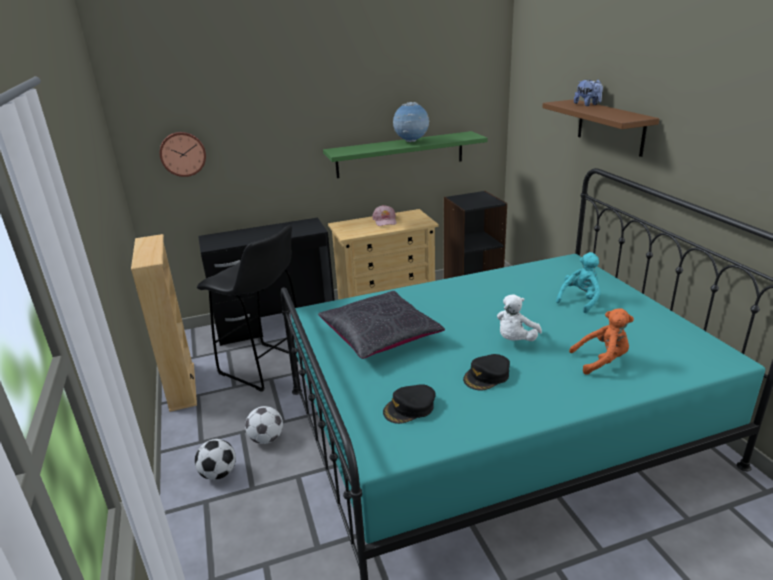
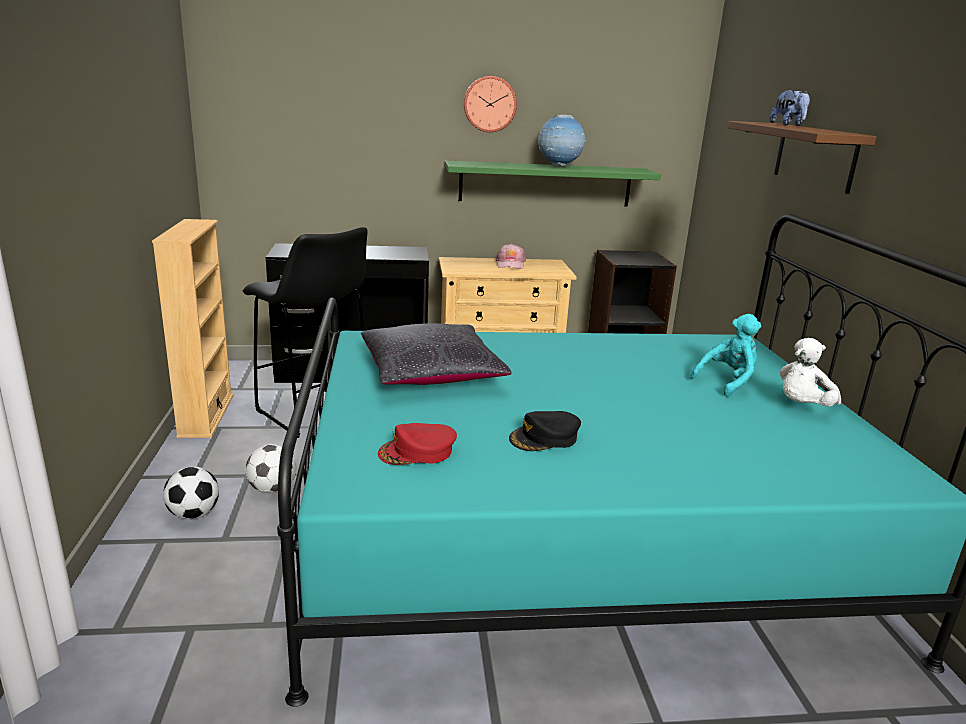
camera: 10 degrees right, 5 degrees down
wall clock [160,132,206,177] -> wall clock moved to [464,76,517,132]
black cap [383,384,436,424] -> red cap [378,423,457,465]
white plush toy [497,294,542,341] -> white plush toy moved to [780,338,841,407]
orange plush toy [569,308,634,375] -> none

